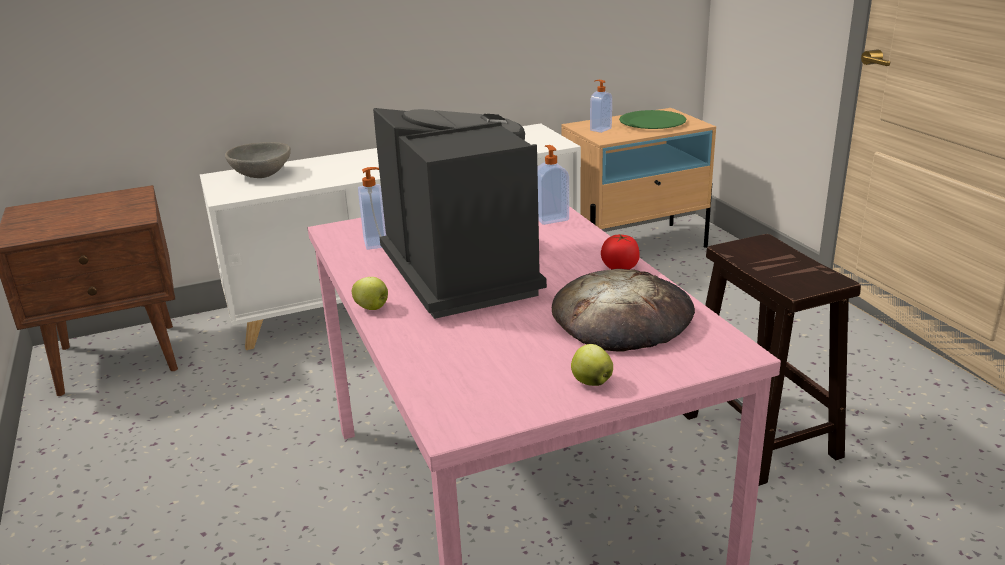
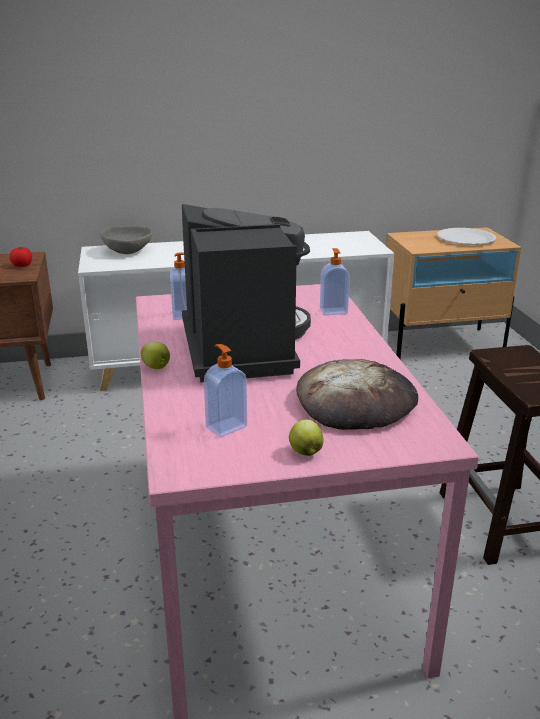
camera: 10 degrees right, 0 degrees up
soap dispenser [590,80,612,133] -> soap dispenser moved to [204,344,247,437]
tomato [601,235,640,270] -> tomato moved to [10,247,32,267]
green plate [619,110,686,129] -> white plate [437,228,496,245]

